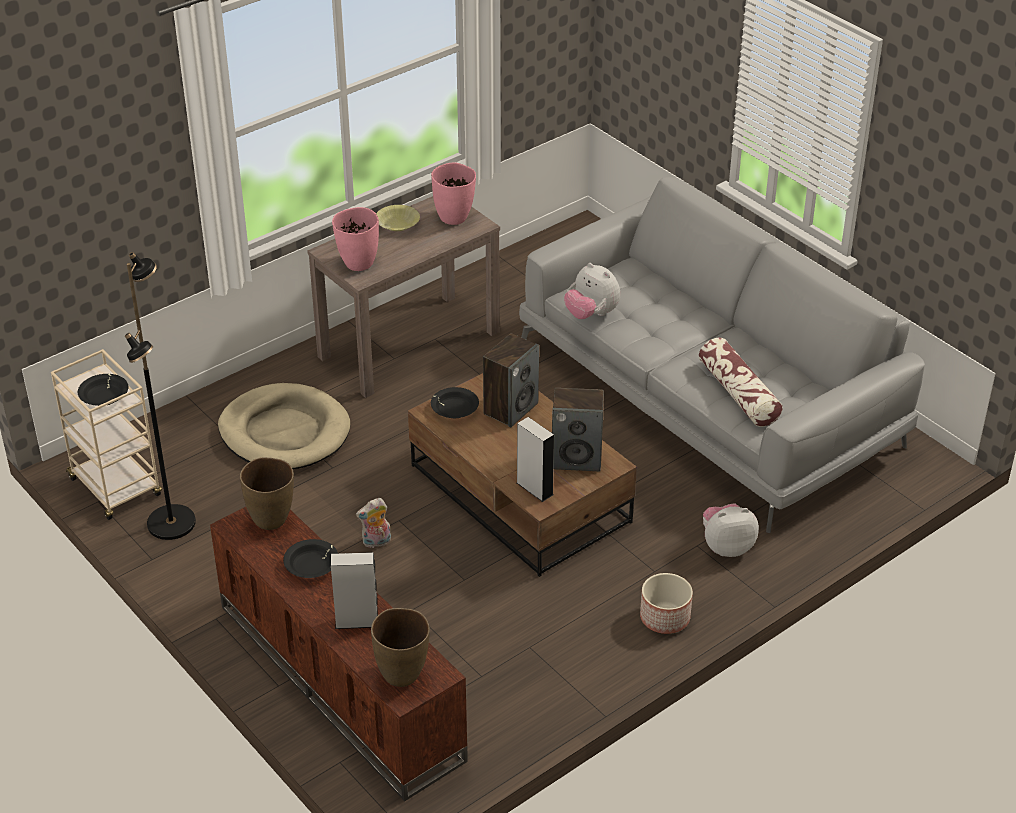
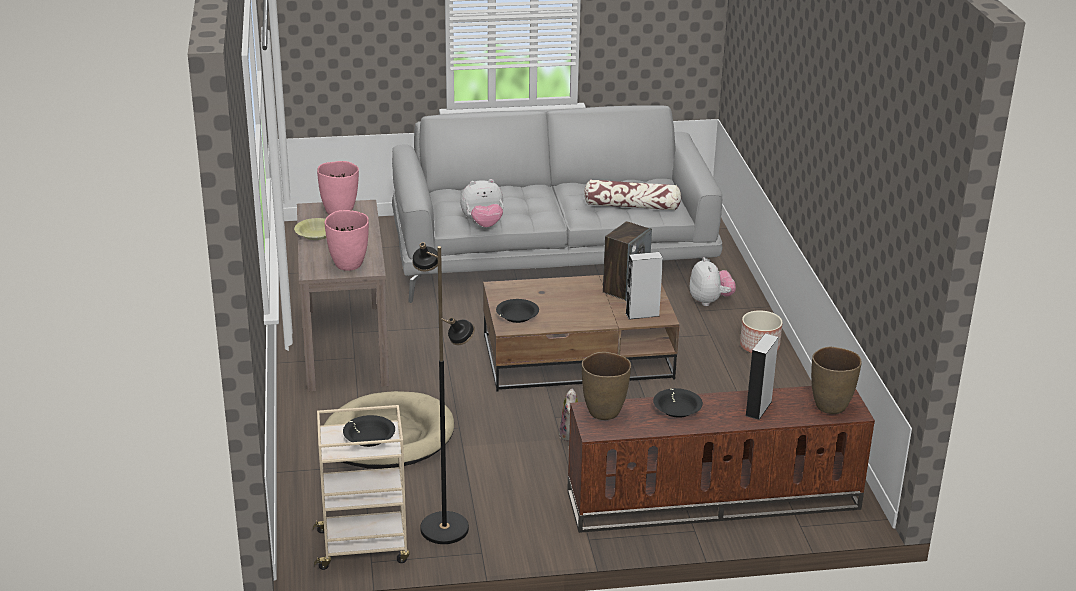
camera: 60 degrees left, 10 degrees down
speaker [483,333,539,427] -> none
plush toy [703,503,759,557] -> plush toy turned 150 degrees clockwise [690,257,736,306]

